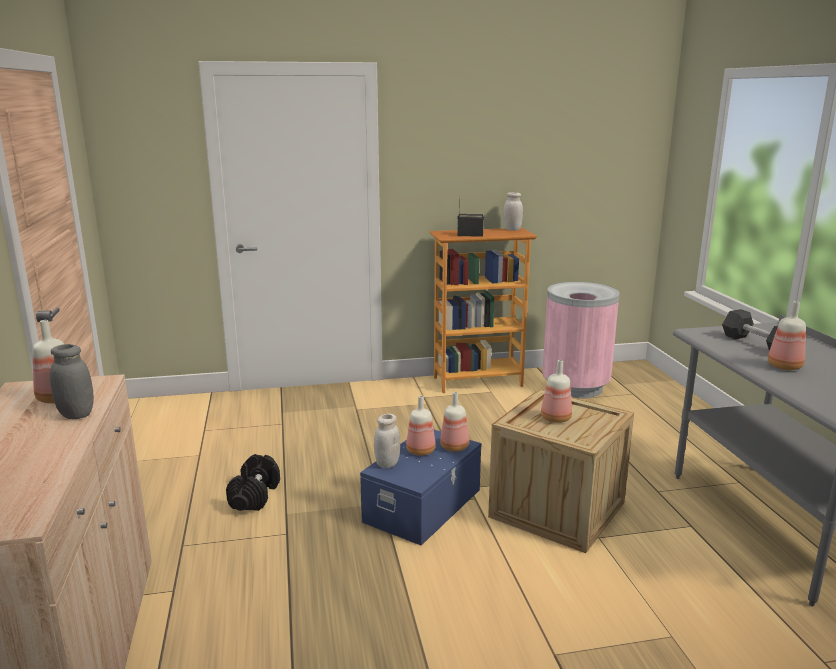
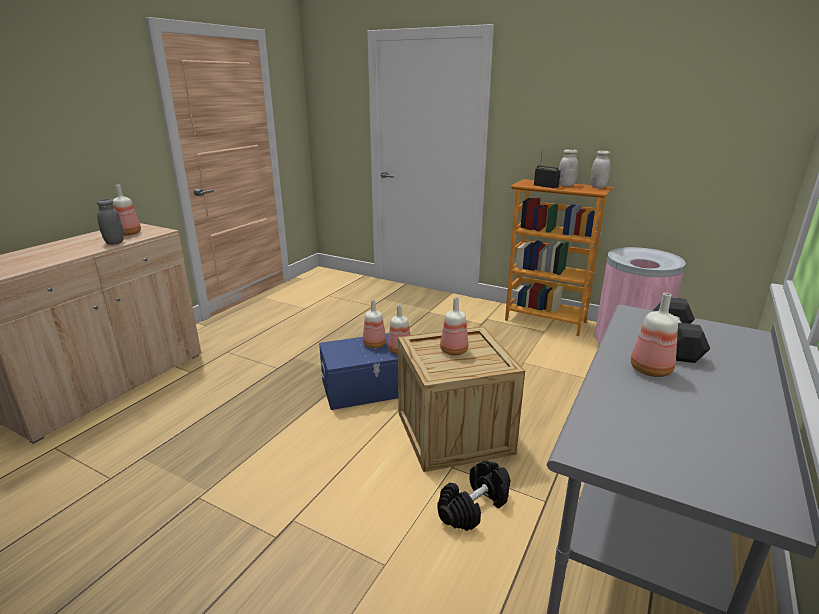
camera: 40 degrees right, 5 degrees up
black dumbbell [226,454,280,511] -> black dumbbell moved to [437,461,510,531]
white jar [374,414,400,468] -> white jar moved to [559,149,578,187]

